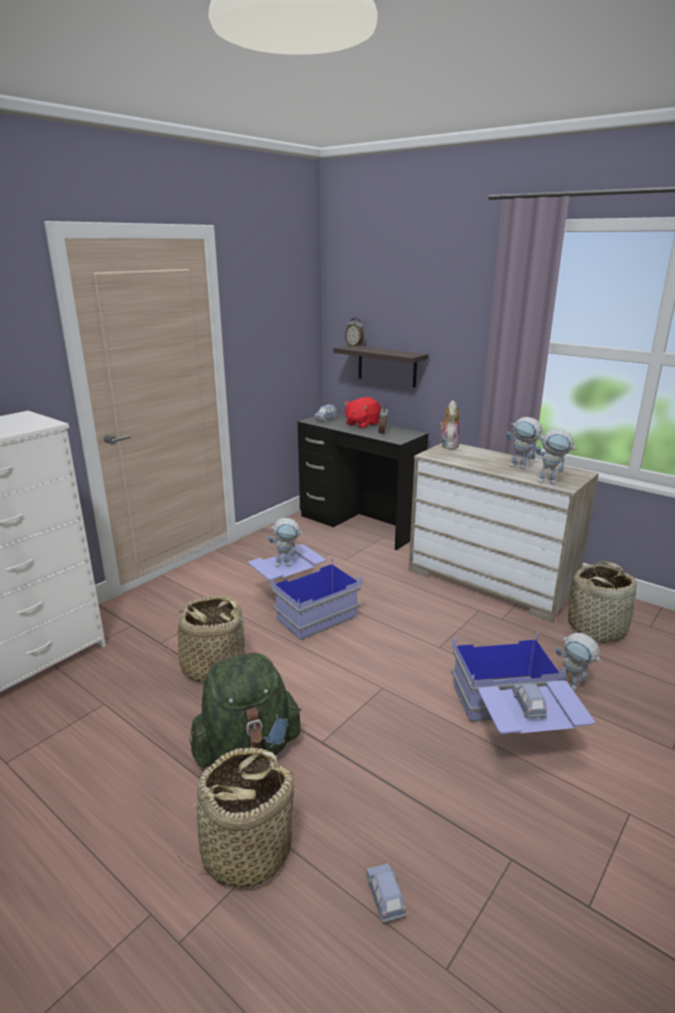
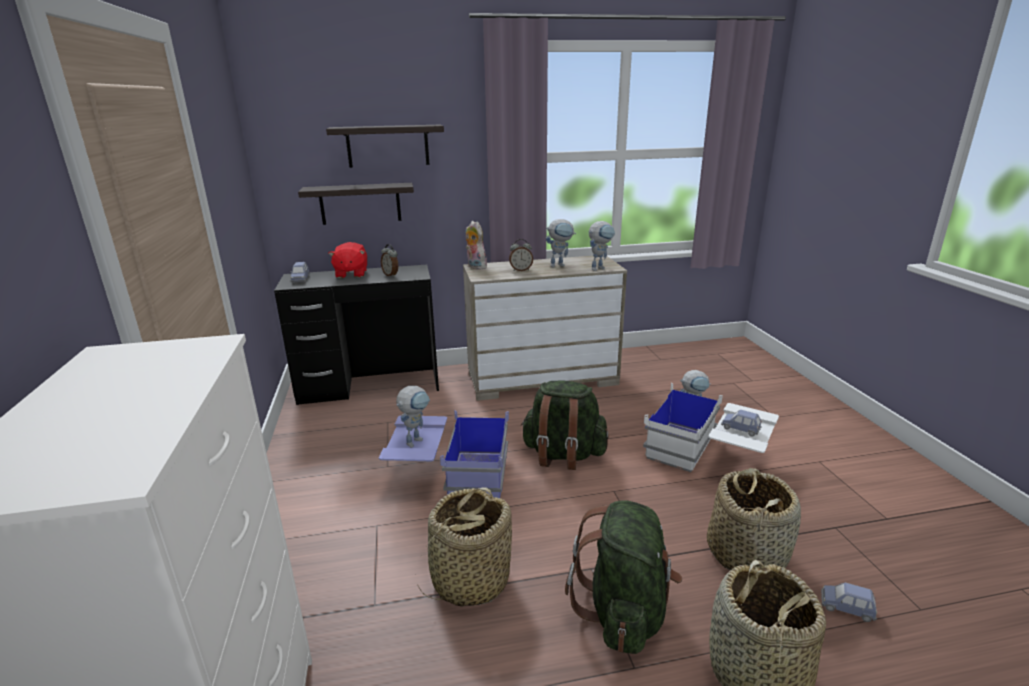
camera: 50 degrees left, 0 degrees up
alarm clock [345,318,364,347] -> alarm clock moved to [509,239,533,271]
blue storage box [451,631,595,734] -> white storage box [643,383,779,472]
basket [568,561,637,643] -> basket moved to [707,468,801,570]
none -> shelf [326,125,444,168]
none -> green backpack [521,380,609,470]

